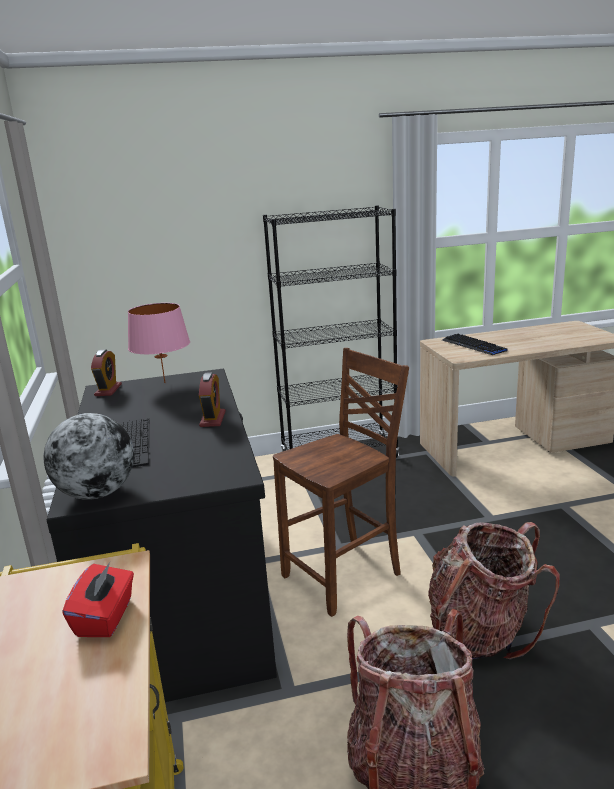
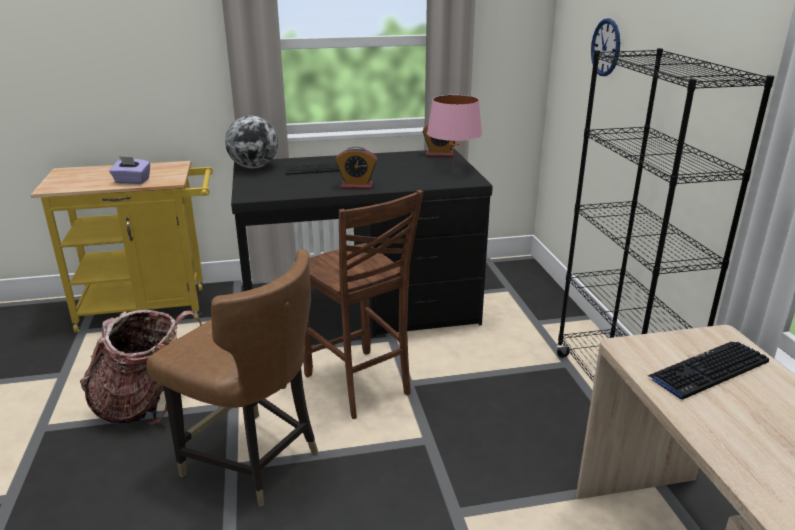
camera: 90 degrees right, 5 degrees up
red tissue box [62,562,134,637] -> purple tissue box [109,156,150,184]
backpack [428,522,560,660] -> brown chair [146,249,318,507]
none -> wall clock [591,18,620,76]

